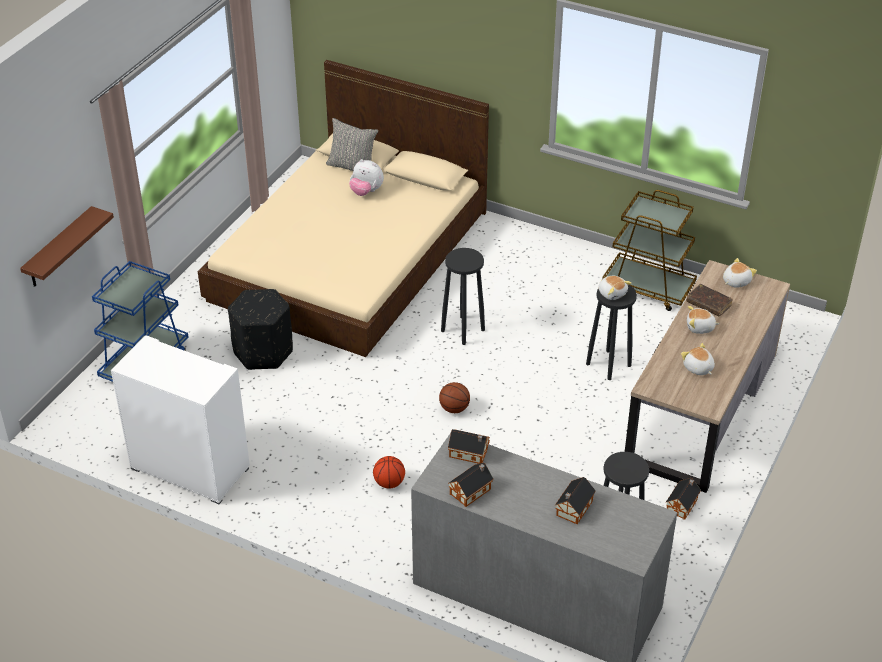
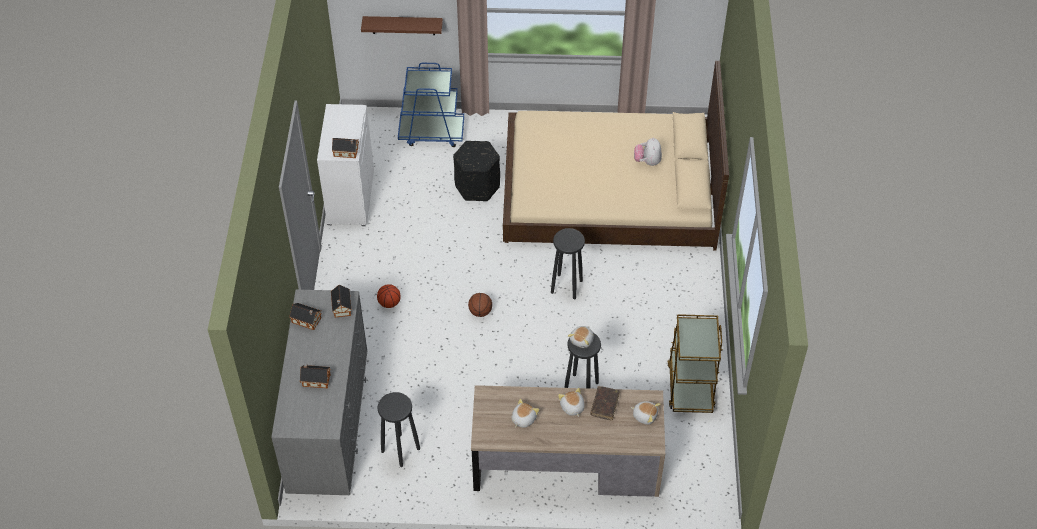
camera: 65 degrees right, 10 degrees up
grey pillow [326,118,378,171] -> none
toy house [666,478,701,520] -> toy house moved to [332,138,359,158]

